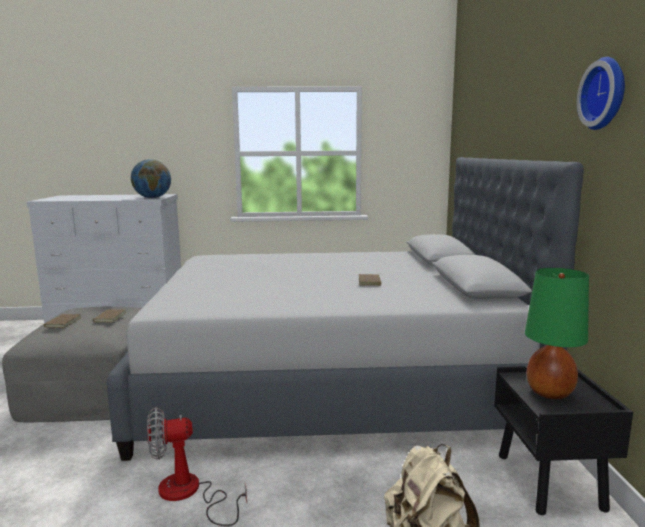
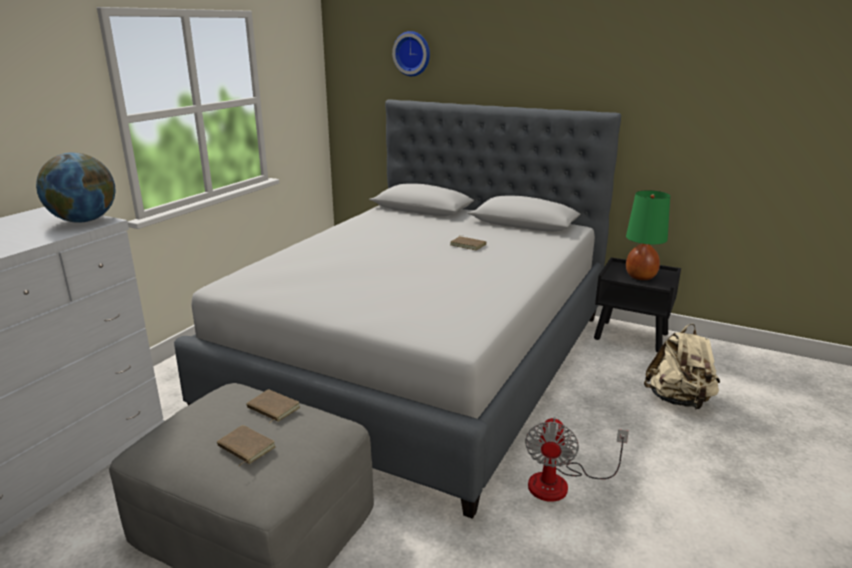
camera: 60 degrees left, 10 degrees up
wall clock [577,57,625,130] -> wall clock moved to [392,31,430,76]

